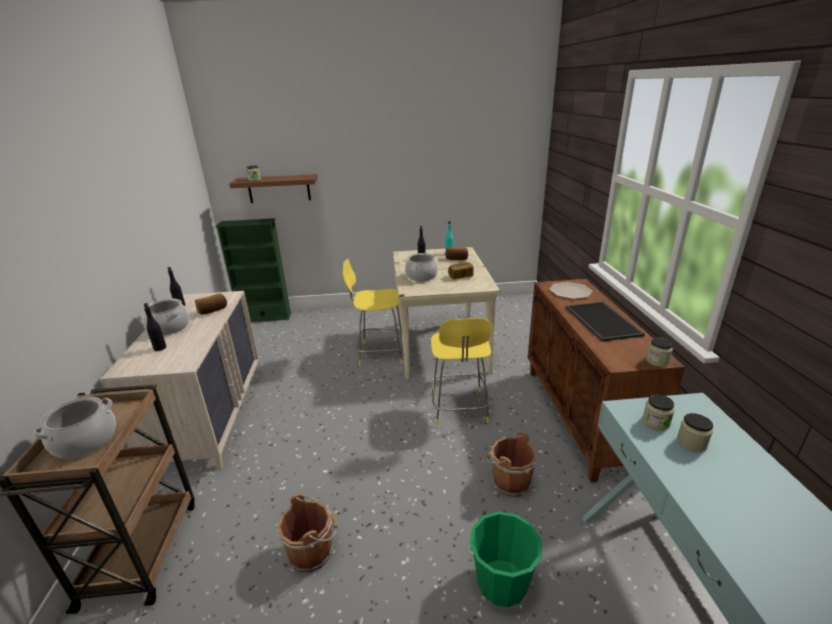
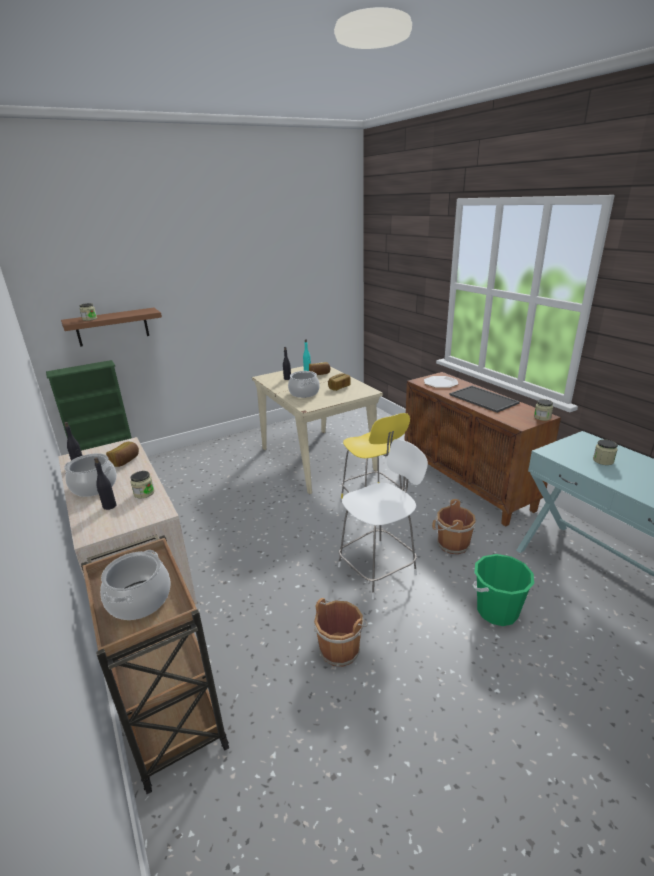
camera: 25 degrees left, 0 degrees up
yellow stool [343,259,403,365] -> none
jar [642,394,674,431] -> jar moved to [130,471,155,498]
none -> white stool [338,439,428,600]

